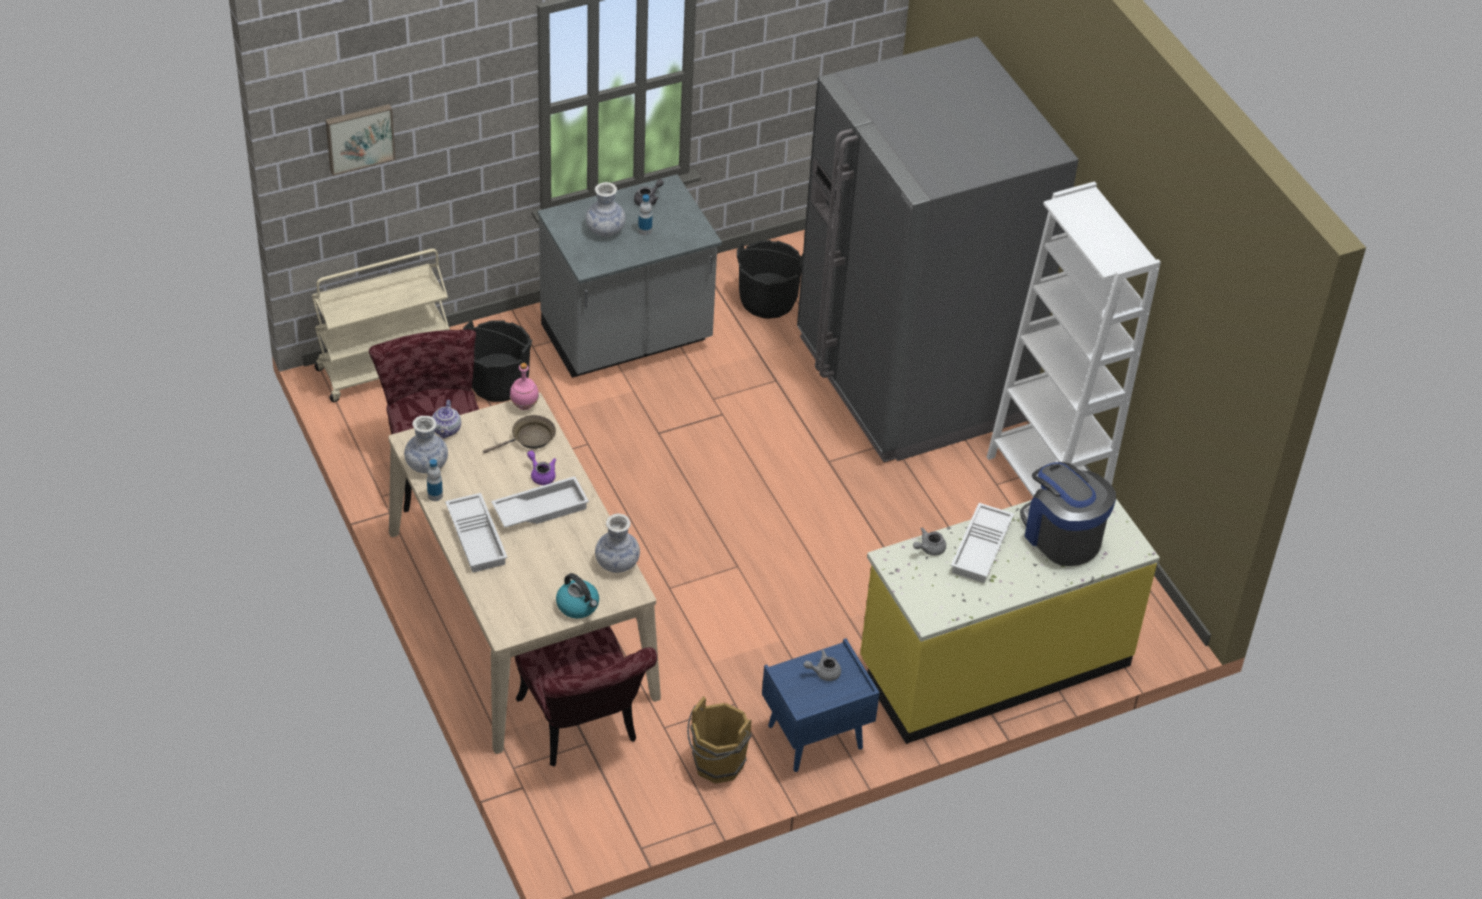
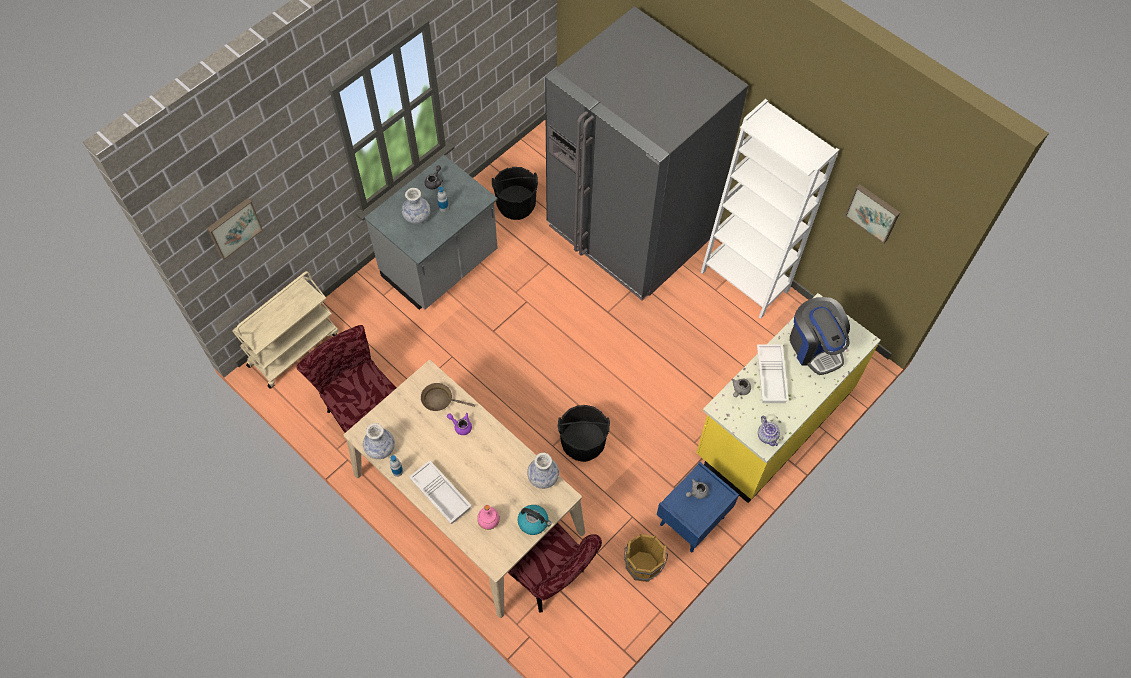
camera: 20 degrees left, 15 degrees up
teapot [432,400,461,439] -> teapot moved to [758,416,780,446]
black bucket [463,321,532,402] -> black bucket moved to [558,405,610,462]
brown frying pan [483,415,556,453] -> brown frying pan turned 120 degrees counterclockwise [421,383,475,411]
white tray [491,476,589,527] -> none
pink bottle [510,363,539,410] -> pink bottle moved to [478,505,500,530]
coffee machine [1020,462,1116,566] -> coffee machine turned 150 degrees counterclockwise [790,297,850,375]
none -> picture [845,184,900,244]

